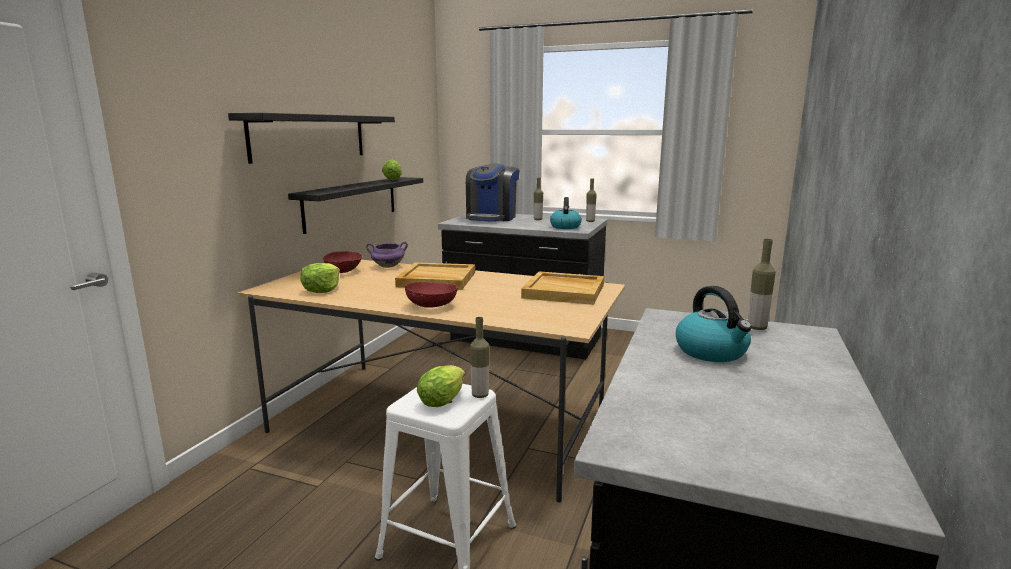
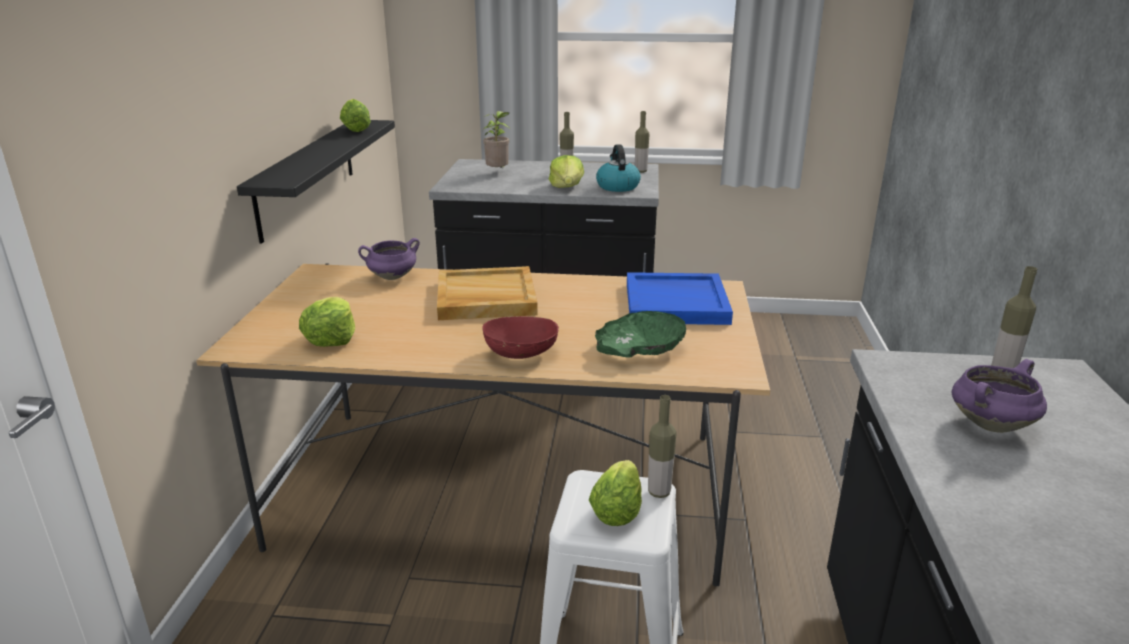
camera: 15 degrees left, 10 degrees up
black shelf [228,113,395,164] -> none
red bowl [323,251,362,273] -> none
coffee machine [466,163,520,222] -> potted plant [482,111,510,169]
beige tray [521,271,604,305] -> blue tray [627,272,733,325]
kettle [676,286,752,362] -> purple cooking pot [952,359,1047,433]
none -> lettuce [549,155,584,188]
none -> green bowl [595,311,686,358]

